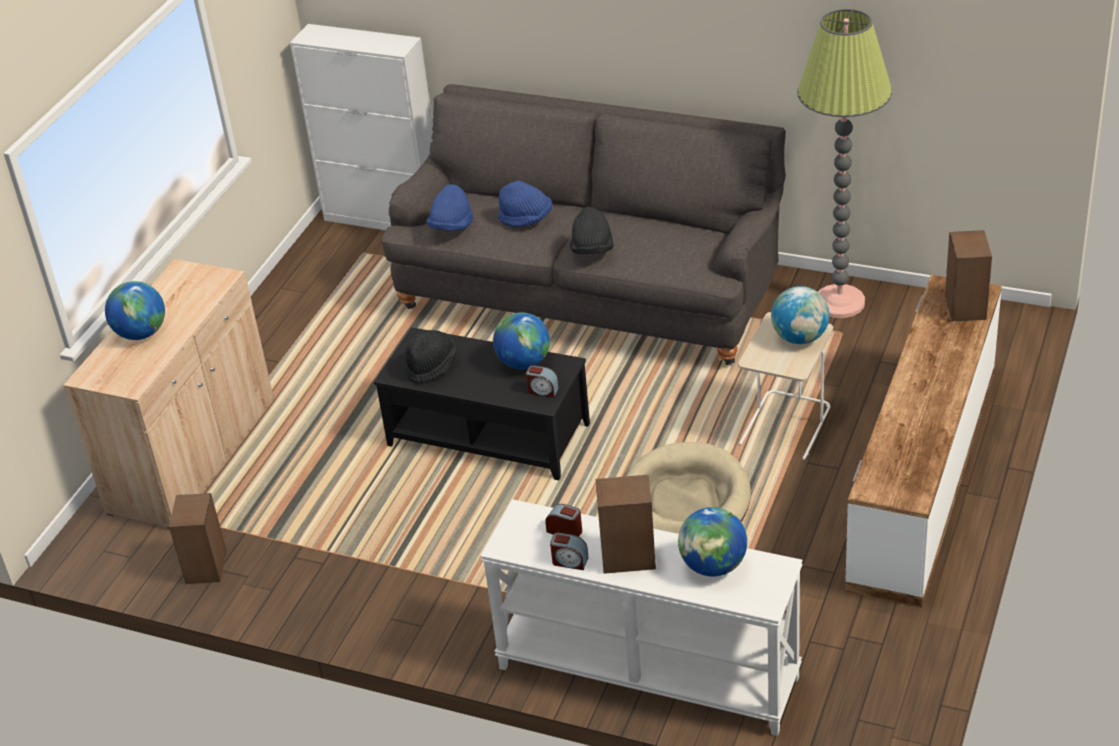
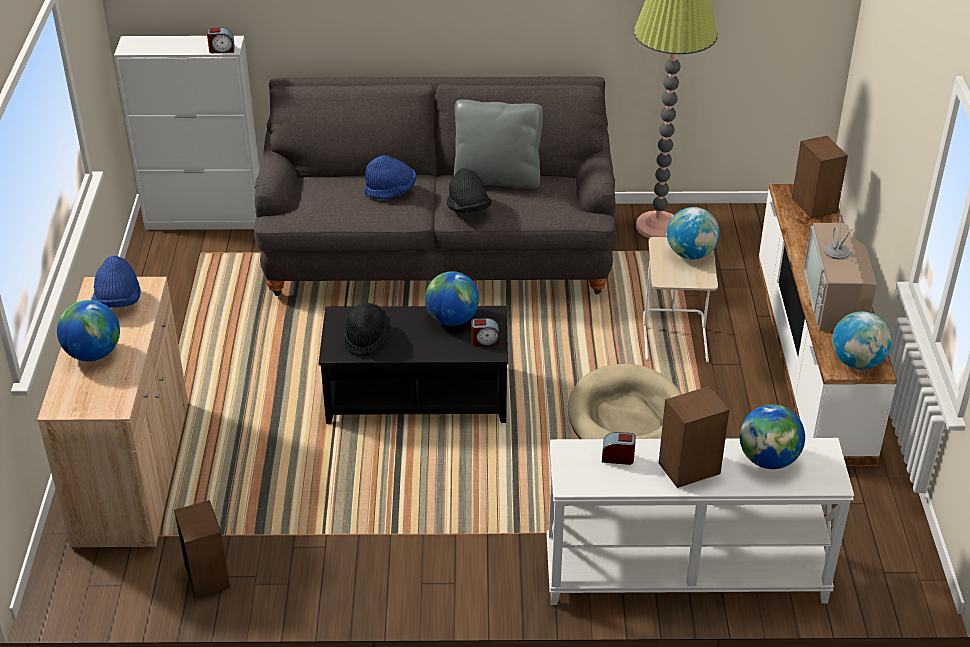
camera: 25 degrees left, 0 degrees up
blue hat [426,184,473,231] -> blue hat moved to [91,256,141,307]
alarm clock [550,533,588,570] -> alarm clock moved to [207,27,235,53]
none -> grey pillow [454,99,543,189]
none -> television [804,200,877,331]
none -> globe [832,311,892,369]

